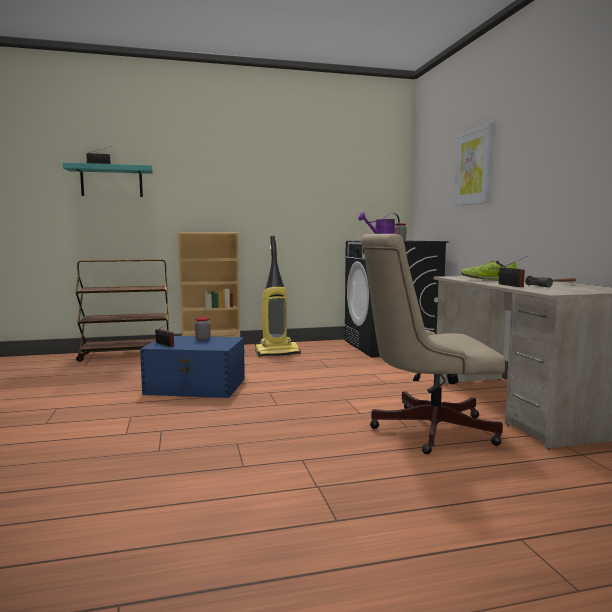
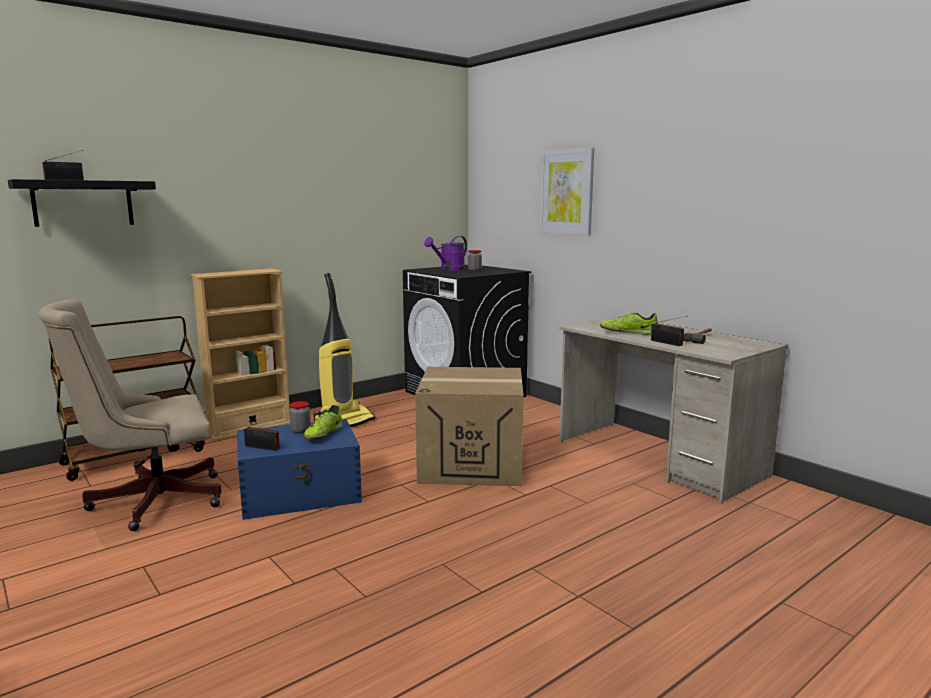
camera: 25 degrees left, 5 degrees up
turquoise shelf [63,162,153,197] -> black shelf [8,179,156,227]
beige office chair [360,234,505,454] -> beige office chair moved to [38,299,222,531]
none -> shoe [304,405,343,440]
none -> cardboard box [415,367,524,486]

